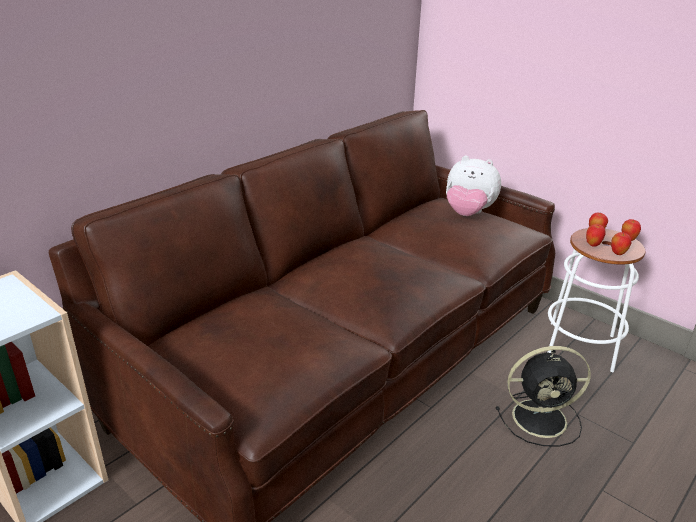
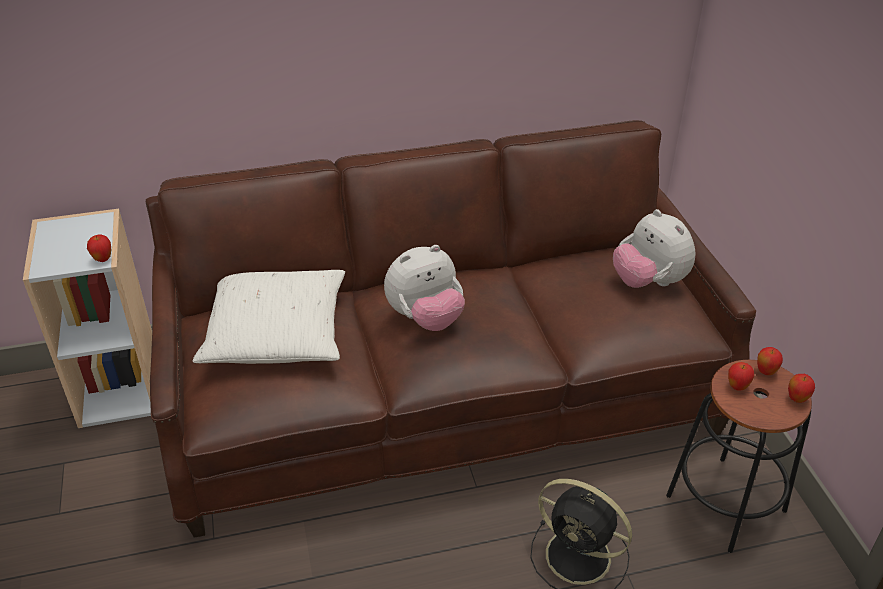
camera: 35 degrees right, 10 degrees up
white stool [547,228,646,372] -> black stool [666,360,812,553]
apple [611,232,631,255] -> apple moved to [87,235,111,262]
none -> white pillow [193,270,345,364]
none -> plush toy [384,245,465,331]

